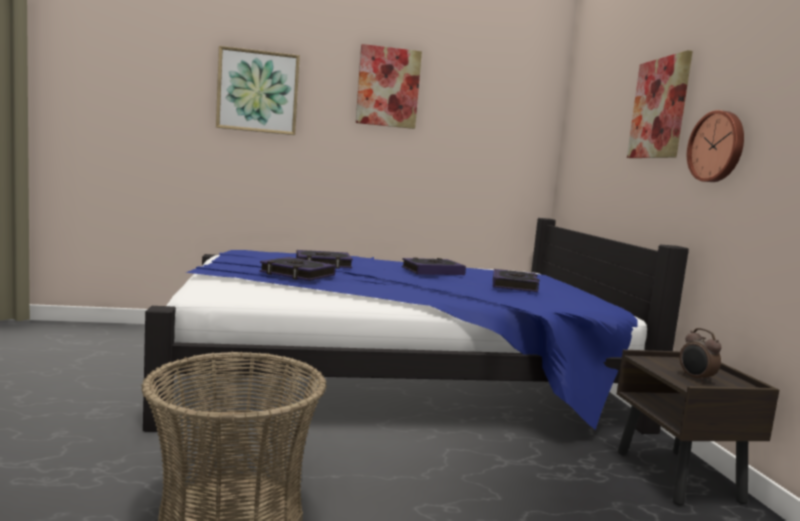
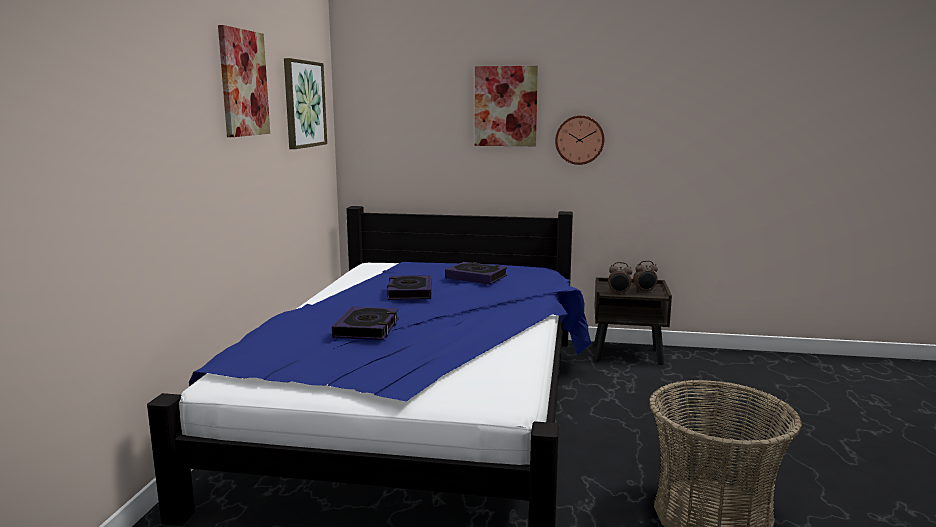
camera: 70 degrees left, 5 degrees up
picture [216,46,300,135] -> picture moved to [284,58,327,149]
book [259,257,336,281] -> none
none -> alarm clock [608,262,632,294]

